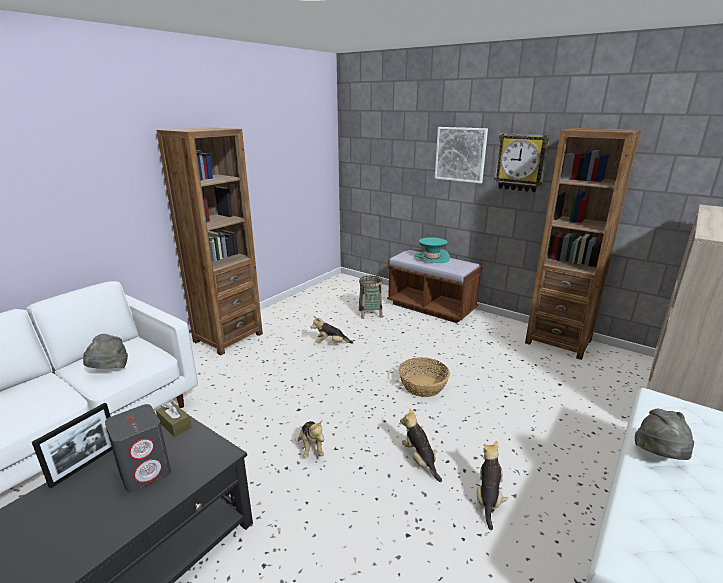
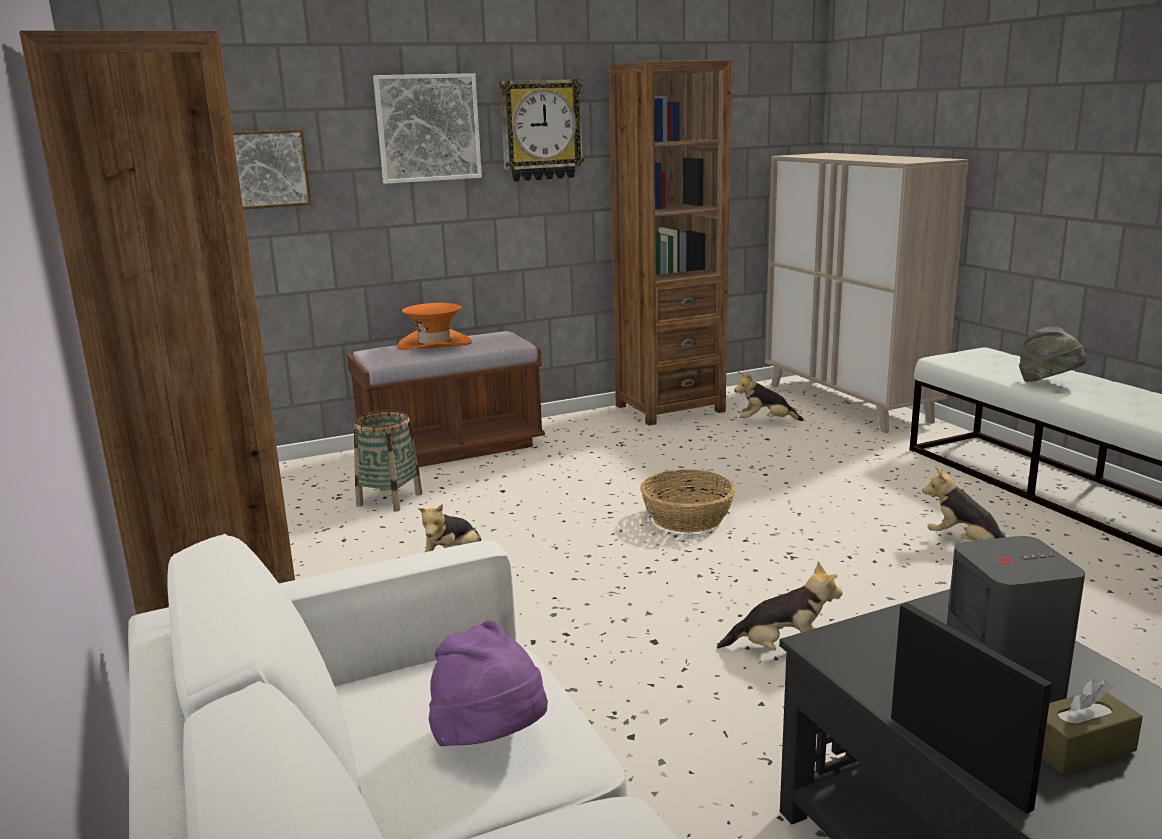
camera: 60 degrees left, 5 degrees down
grey hat [83,334,128,369] -> purple hat [429,620,548,746]
brown tissue box [156,401,192,437] -> brown tissue box moved to [1042,679,1143,774]
plush toy [400,408,442,482] -> plush toy moved to [734,372,804,421]
turquoise hat [414,237,450,263] -> orange hat [397,303,472,350]
none -> picture [233,129,312,210]

